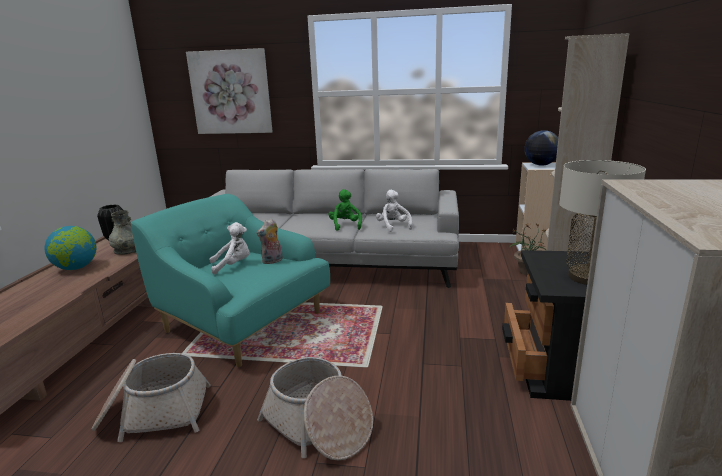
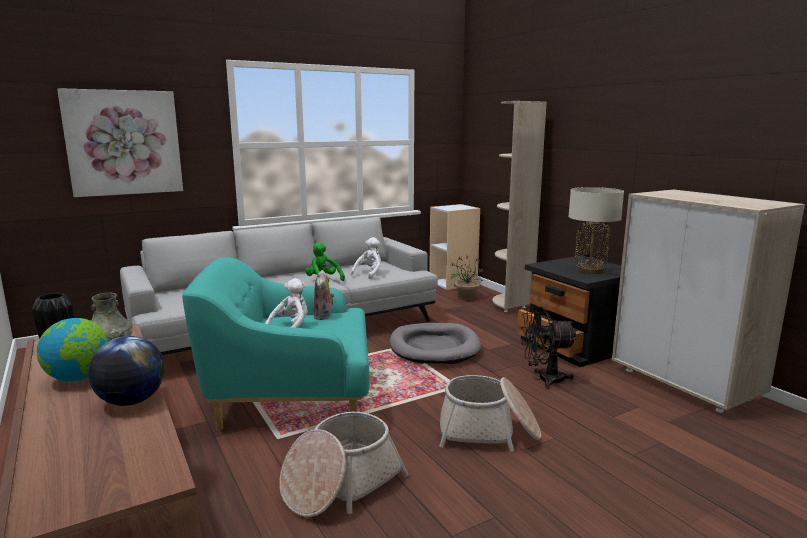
camera: 40 degrees left, 5 degrees down
white plush toy [376,190,413,232] -> white plush toy turned 90 degrees clockwise [351,237,381,279]
globe [524,130,558,166] -> globe moved to [88,336,165,406]
none -> grey dog bed [390,323,481,364]
none -> black fan [521,306,577,389]

